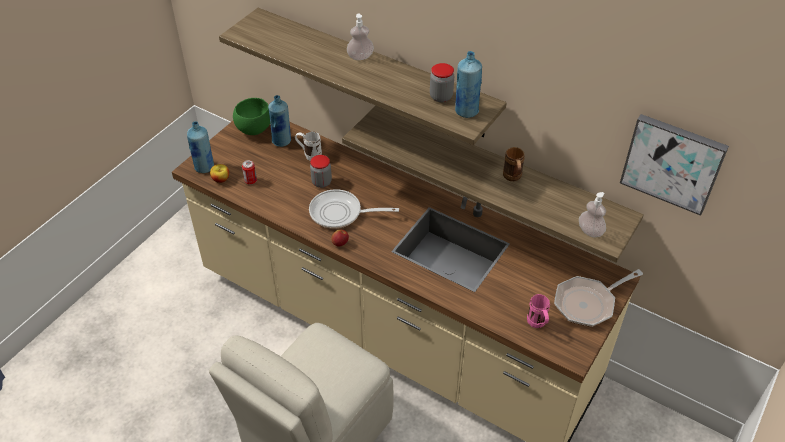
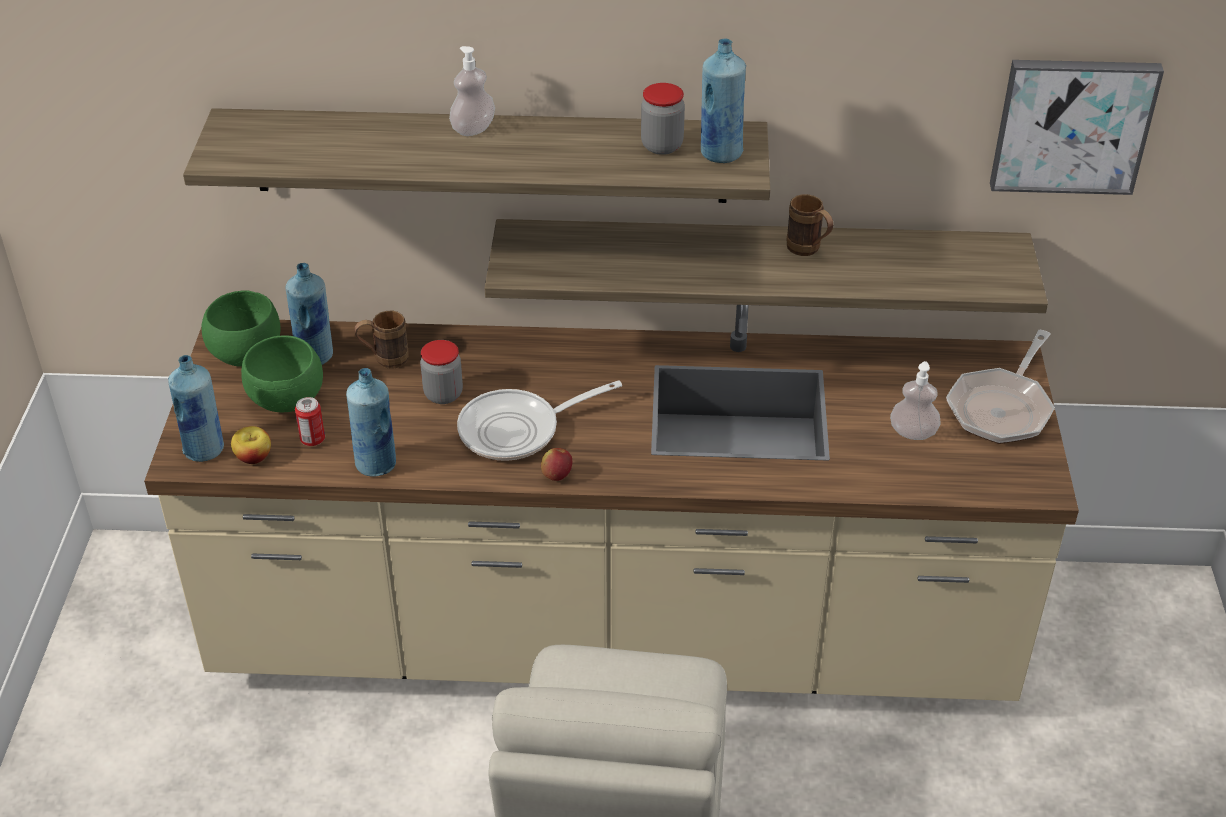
camera: 30 degrees left, 5 degrees down
white mug [295,132,322,160] -> brown mug [354,310,409,369]
pink mug [527,294,550,328] -> none
soap dispenser [579,192,606,238] -> soap dispenser moved to [890,361,940,440]
none -> green bowl [241,335,323,412]
none -> blue bottle [346,368,396,477]

